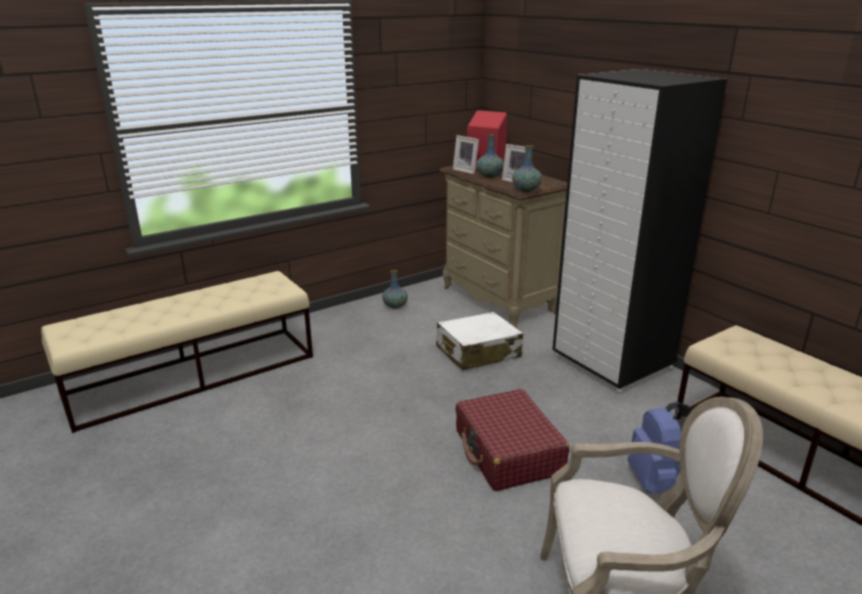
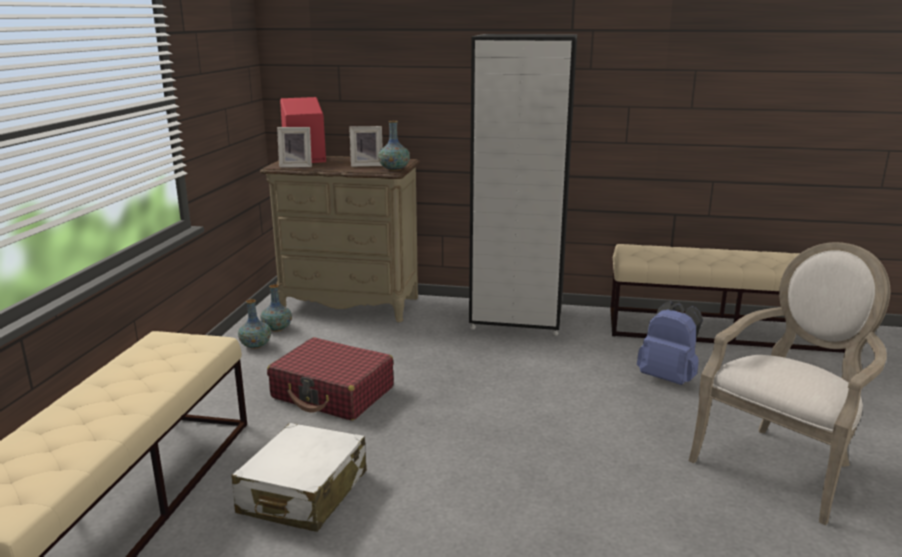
camera: 45 degrees left, 5 degrees down
white suitcase [436,312,523,371] -> white suitcase moved to [231,423,367,532]
red suitcase [455,389,570,491] -> red suitcase moved to [267,337,394,421]
vase [477,134,504,178] -> vase moved to [260,284,292,332]

